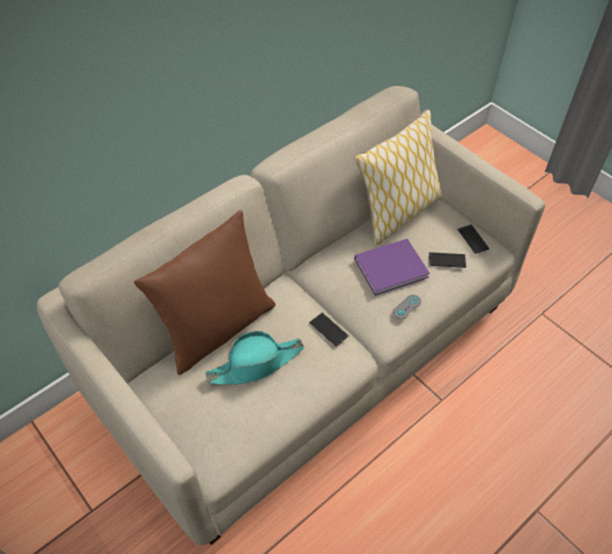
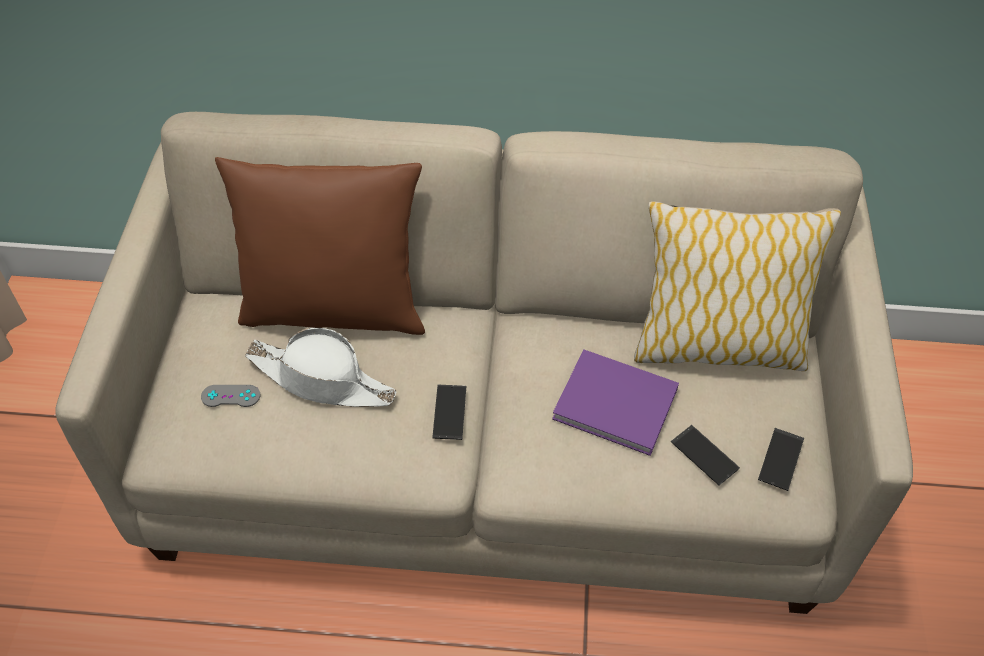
camera: 45 degrees right, 0 degrees up
turquoise hat [205,331,304,385] -> white hat [245,328,397,407]
grey game controller [393,295,421,319] -> grey game controller moved to [201,385,260,407]

